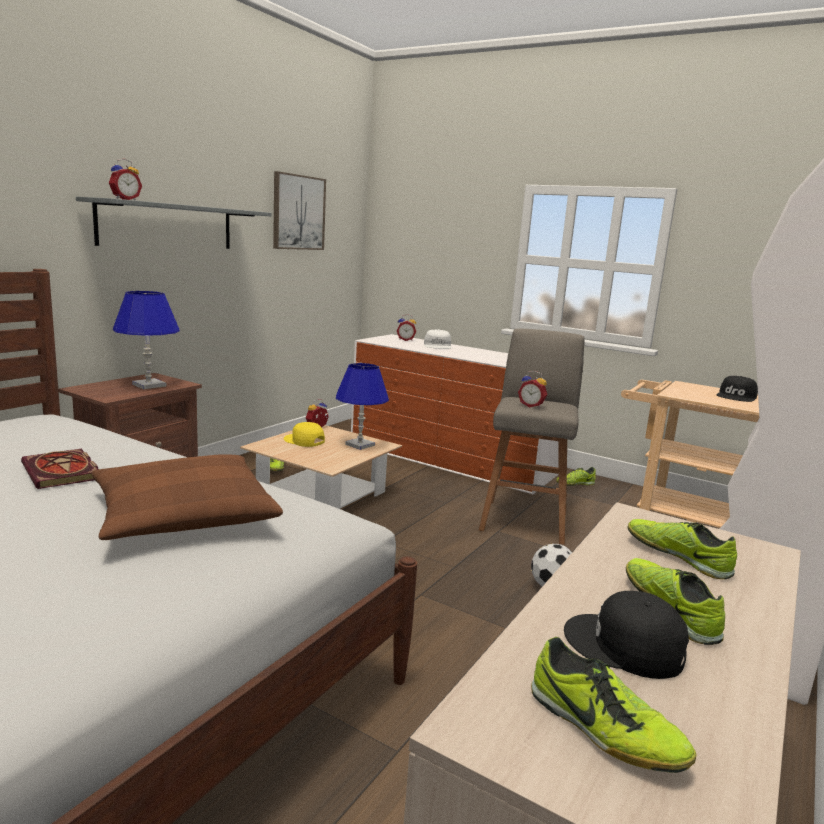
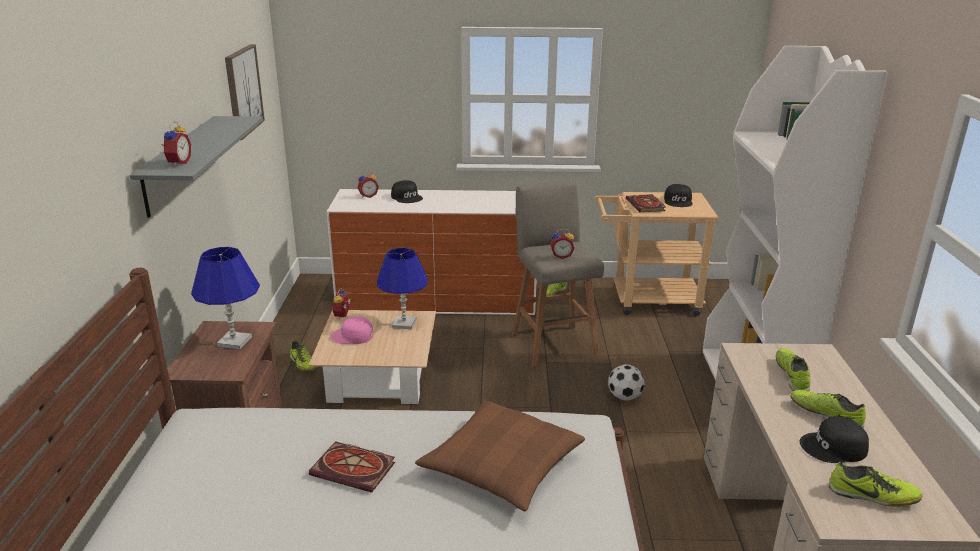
camera: 30 degrees left, 10 degrees up
yellow cap [284,422,325,447] -> pink cap [331,316,373,344]
white cap [424,329,452,349] -> black cap [391,180,423,203]
shoe [627,519,737,579] -> shoe turned 75 degrees clockwise [776,348,811,391]
none -> book [626,194,666,212]

